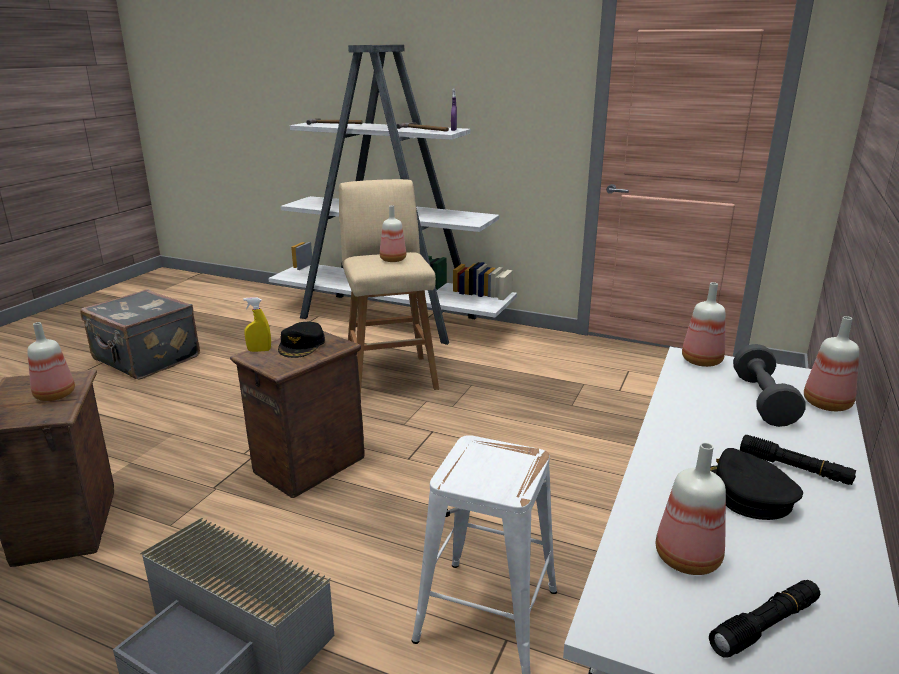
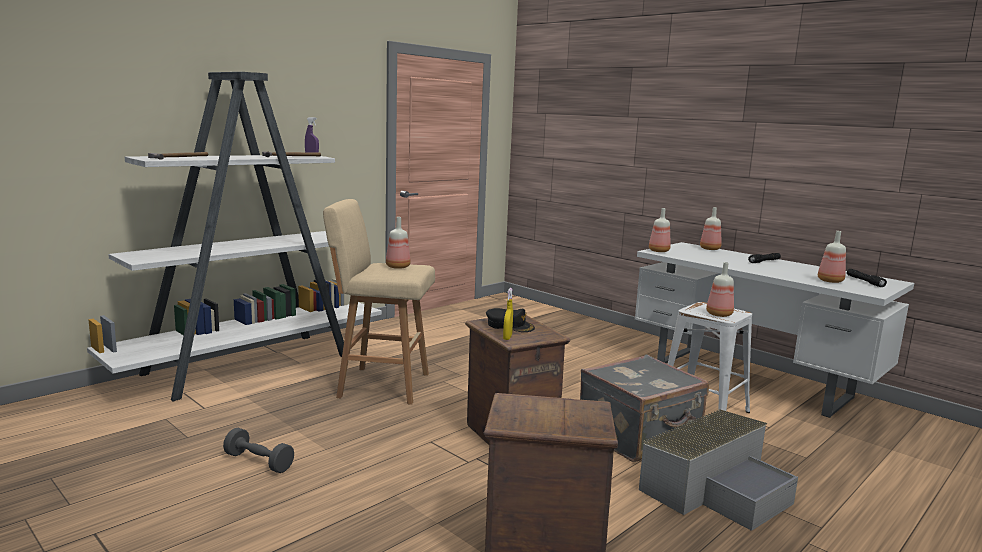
camera: 70 degrees left, 10 degrees down
bottle [27,322,75,401] -> bottle moved to [706,262,734,317]
grey suitcase [80,289,200,380] -> grey suitcase moved to [580,354,709,462]
black cap [710,448,803,520] -> none
grey dumbbell [733,344,805,427] -> grey dumbbell moved to [223,428,294,473]

